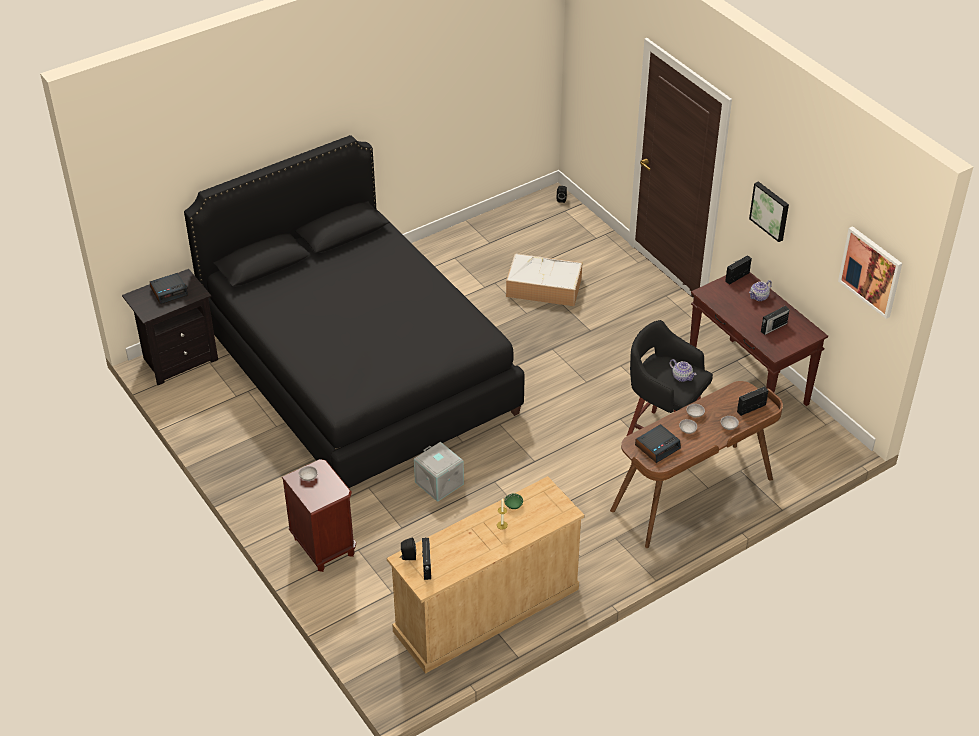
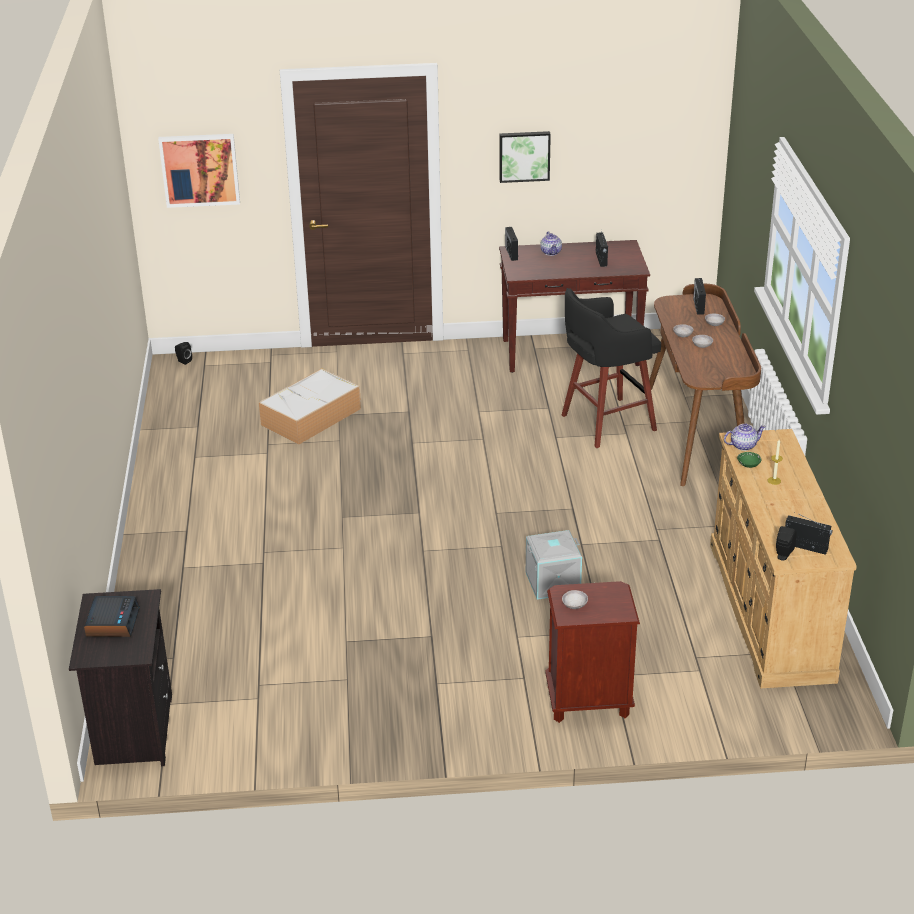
camera: 60 degrees left, 10 degrees down
black bed [184,135,525,489] -> none
alarm clock [635,424,681,463] -> none
teapot [670,359,697,382] -> teapot moved to [724,423,766,451]
picture [838,226,902,319] -> picture moved to [158,134,240,208]

